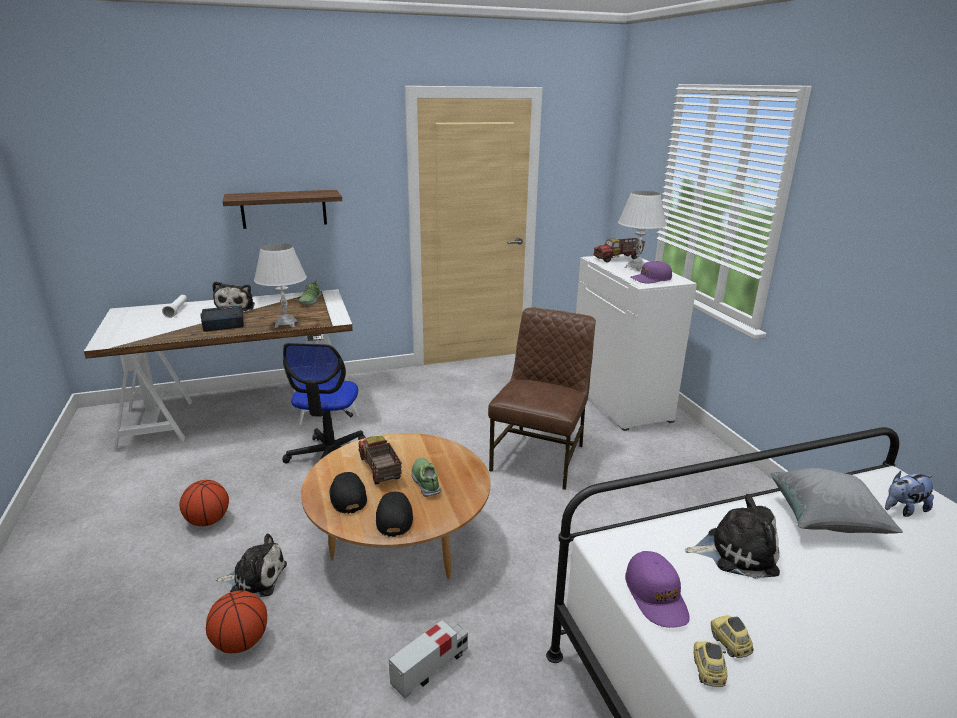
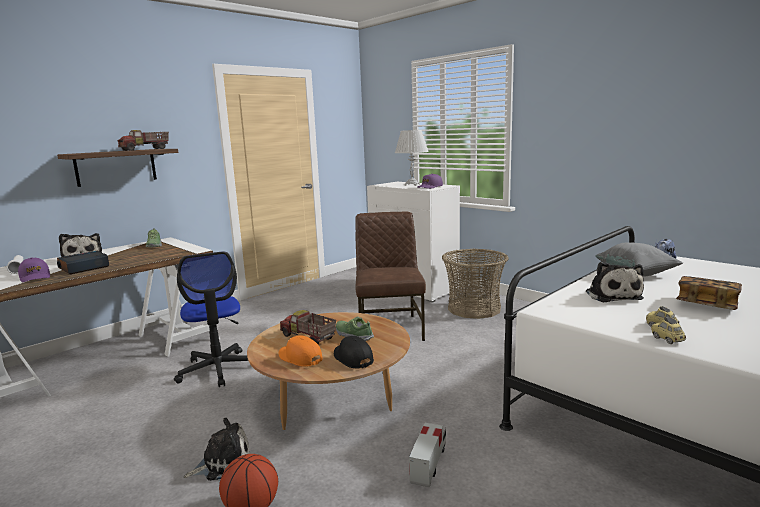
camera: 25 degrees left, 10 degrees down
basketball [179,480,229,526] -> none
white table lamp [254,243,307,328] -> none
black cap [329,472,367,514] -> orange cap [279,335,323,367]
toy truck [593,238,645,263] -> toy truck moved to [117,130,169,151]
purple cap [625,551,689,628] -> purple cap moved to [18,257,50,282]
plush toy [685,494,780,579] -> plush toy turned 105 degrees clockwise [586,262,644,302]
none -> basket [442,249,509,319]
none -> book [676,276,742,310]

